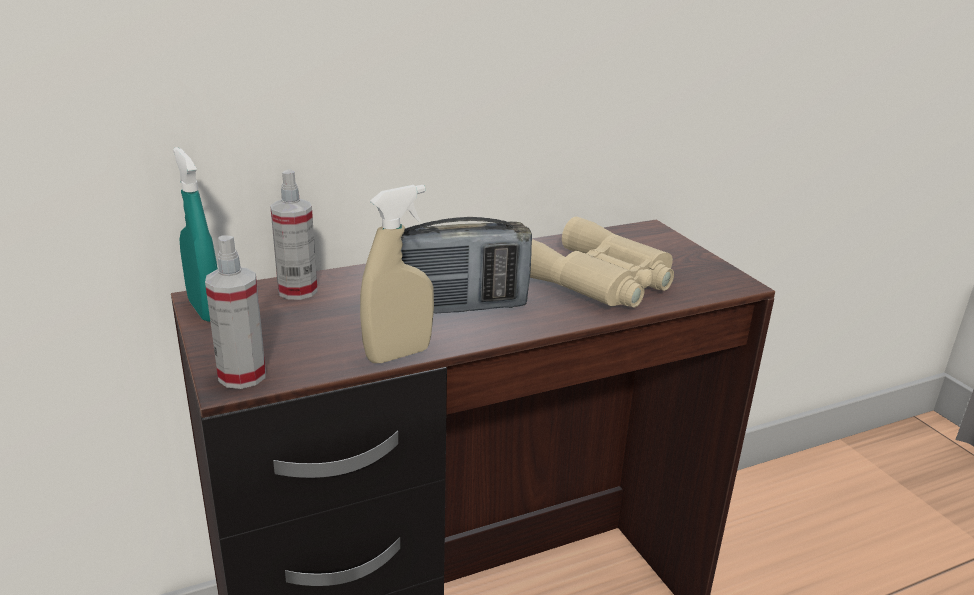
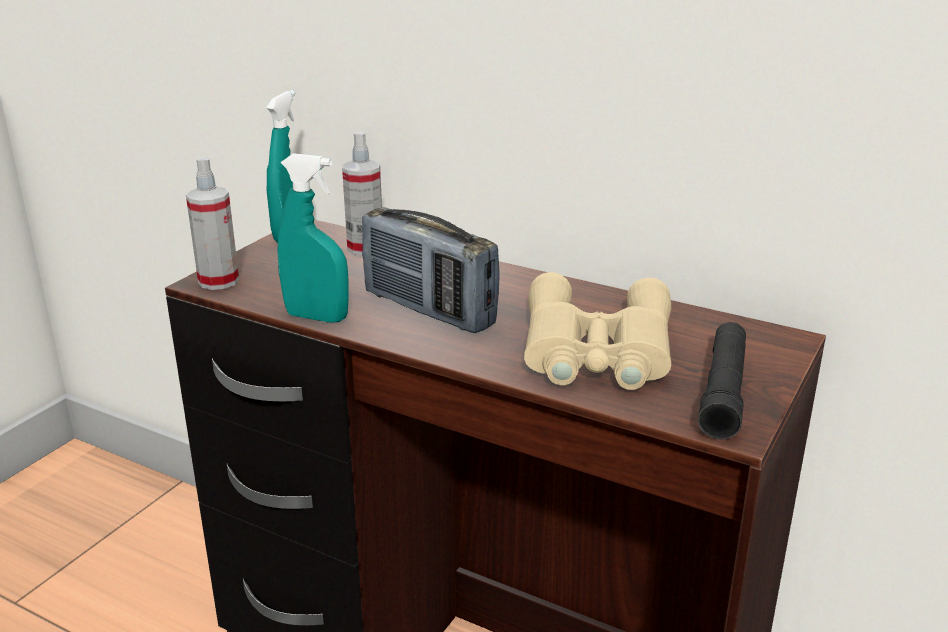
camera: 55 degrees right, 0 degrees up
beige spray bottle [360,185,434,363] -> turquoise spray bottle [277,153,349,323]
none -> black flashlight [698,322,746,439]

